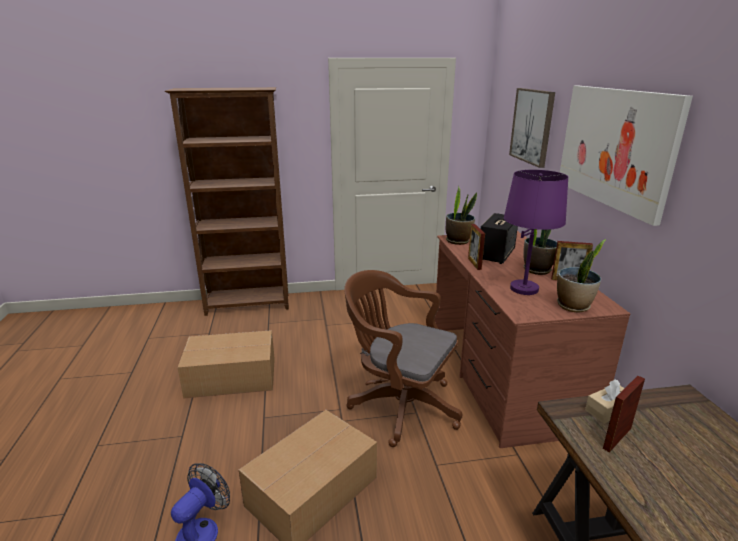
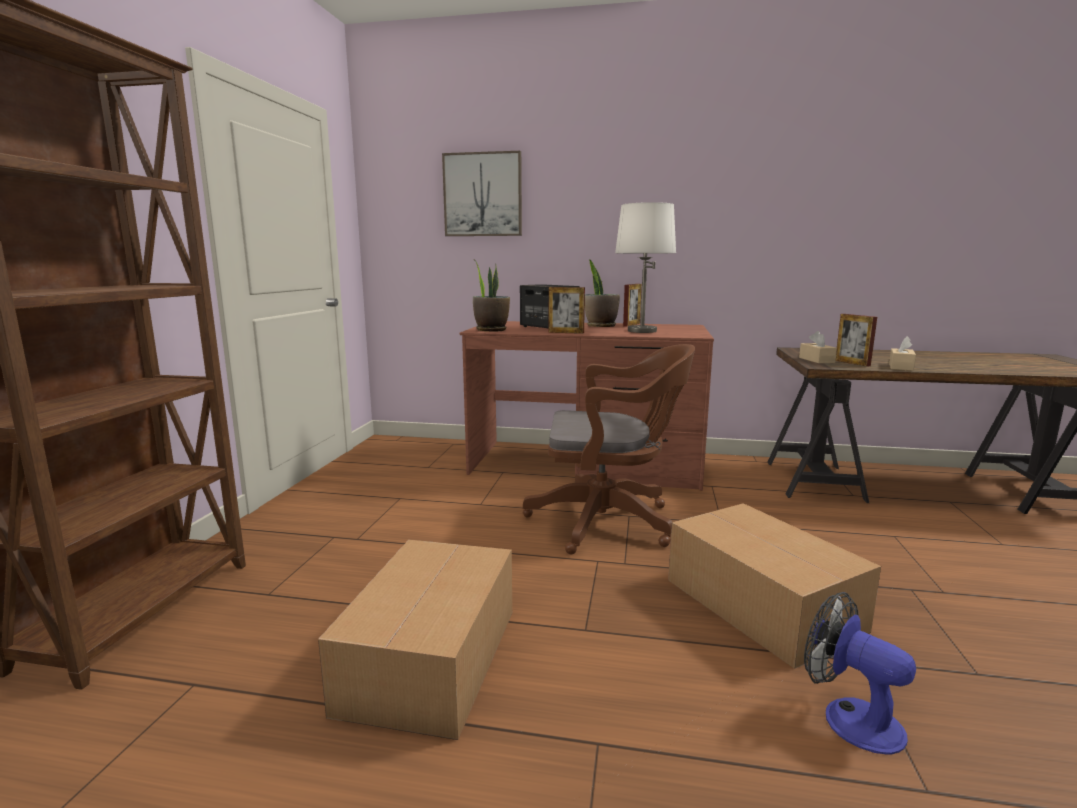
camera: 70 degrees left, 10 degrees down
brown office chair [344,270,462,447] -> brown office chair turned 135 degrees counterclockwise [523,344,695,554]
purple table lamp [504,170,568,295] -> white table lamp [615,202,676,333]
potted plant [557,239,606,312] -> none
picture [560,86,693,226] -> none
none -> beige tissue box [889,336,916,371]

